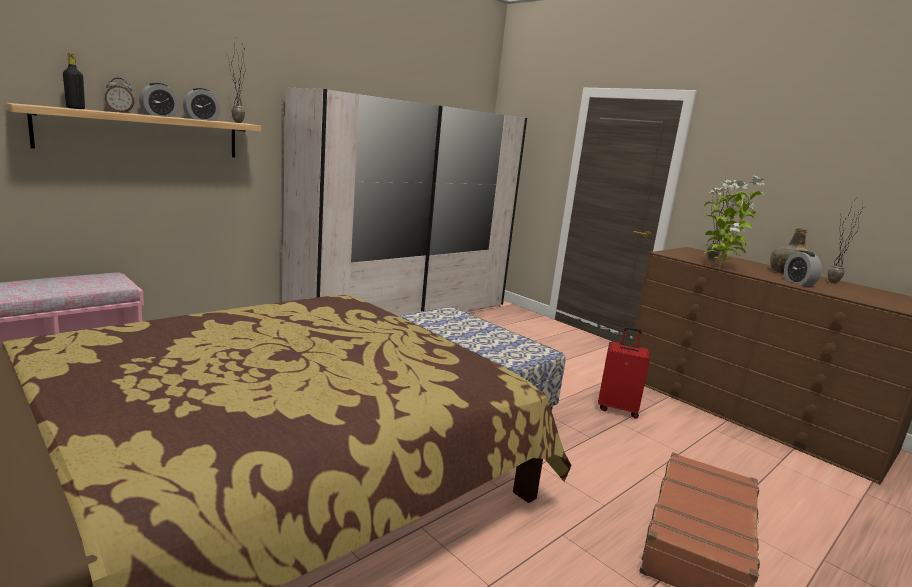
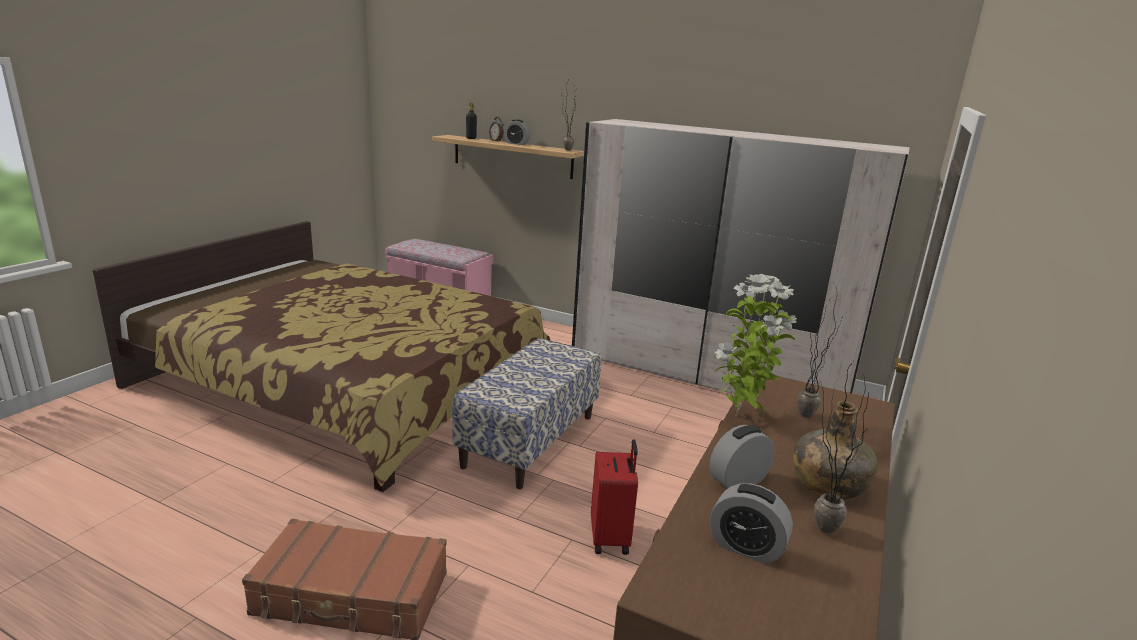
camera: 70 degrees right, 5 degrees up
alarm clock [183,88,220,121] -> alarm clock moved to [710,483,793,564]

